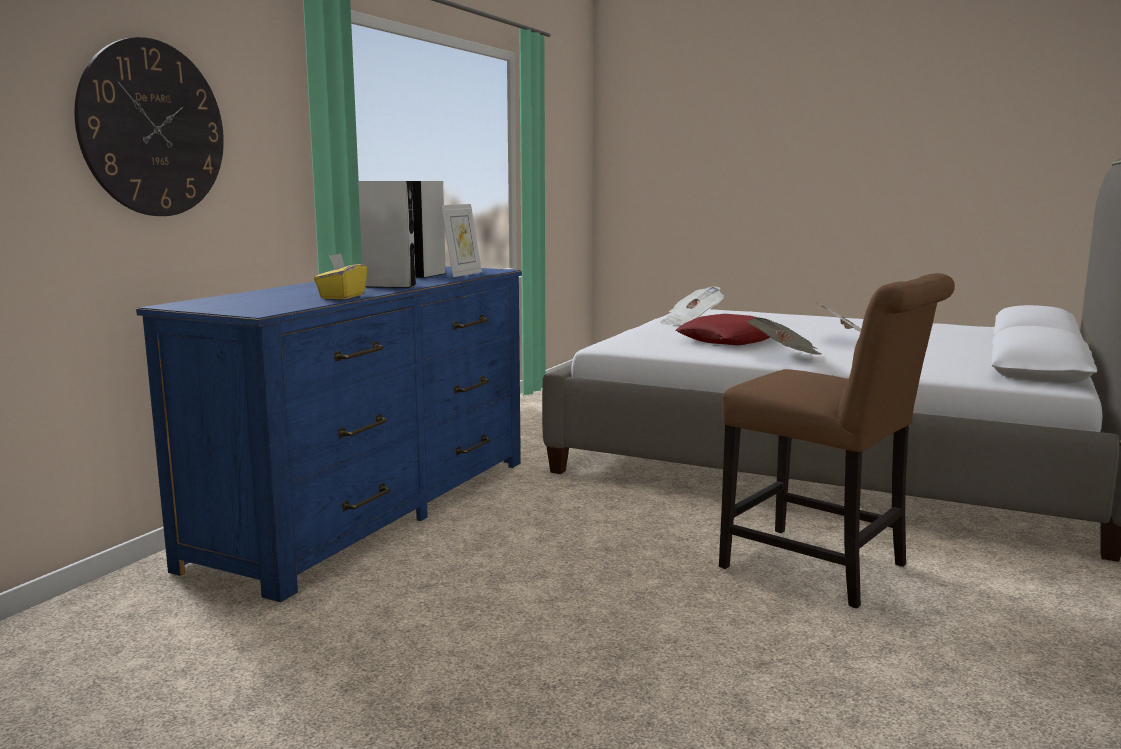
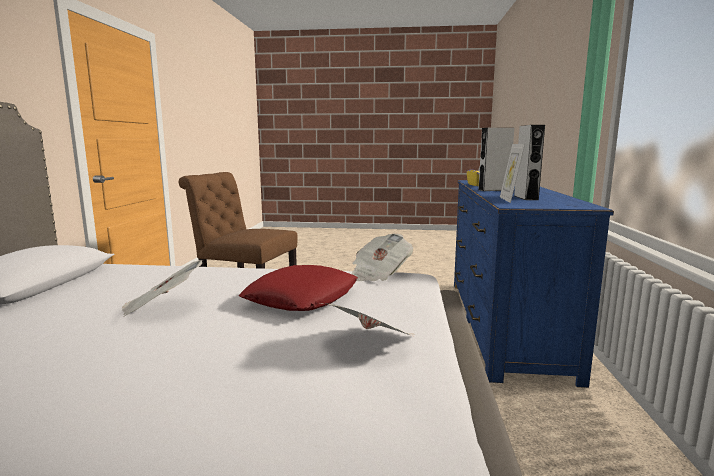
camera: 160 degrees right, 0 degrees up
wall clock [74,37,224,216] -> none
newspaper [747,317,821,355] -> newspaper moved to [351,233,413,281]

